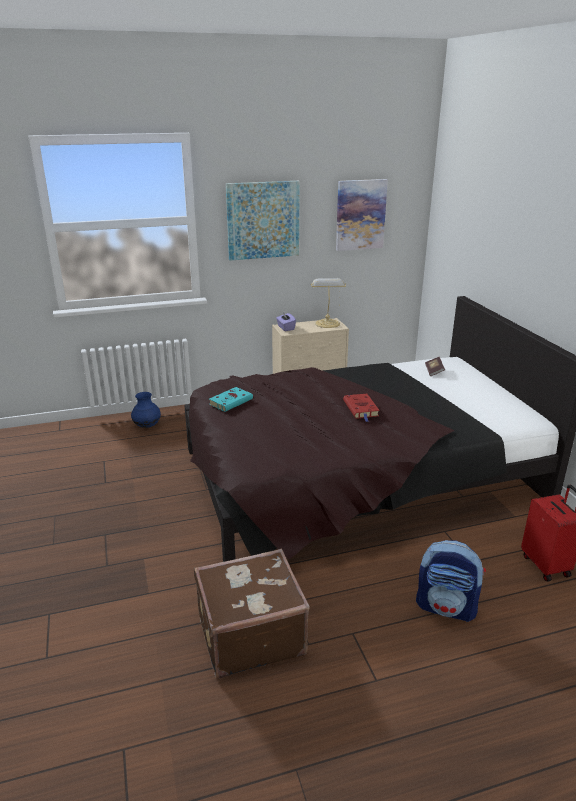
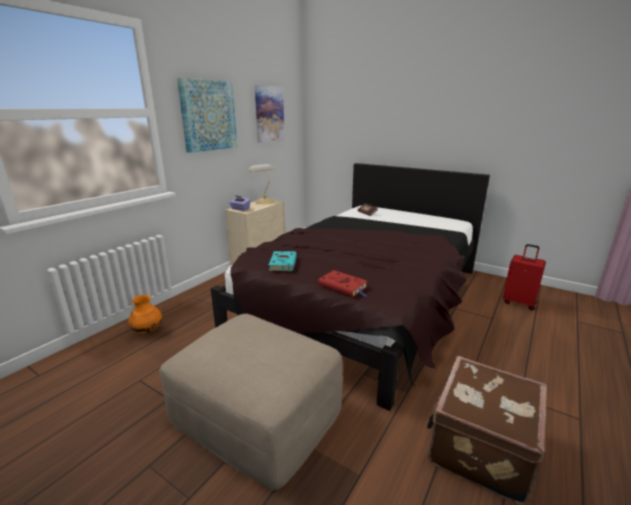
camera: 40 degrees left, 5 degrees down
blue vase [131,392,161,428] -> orange vase [128,295,162,334]
red book [343,394,380,422] -> red book moved to [318,270,367,297]
backpack [416,540,486,622] -> none
none -> beige ottoman [159,314,343,490]

